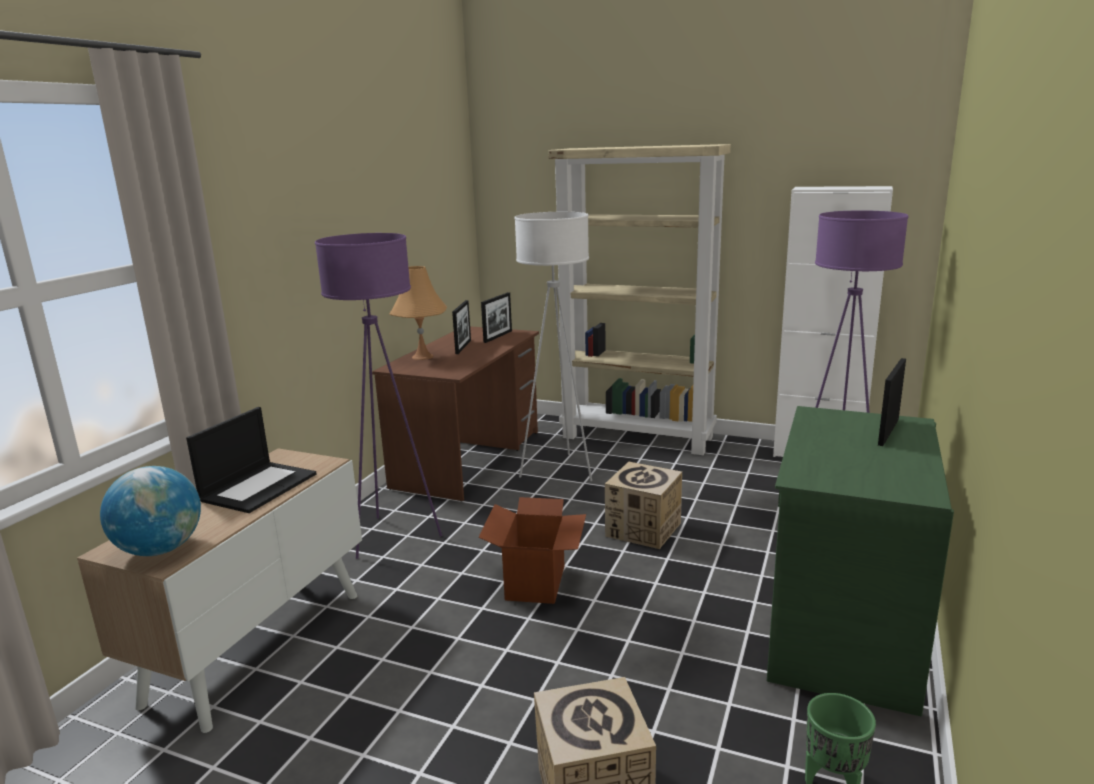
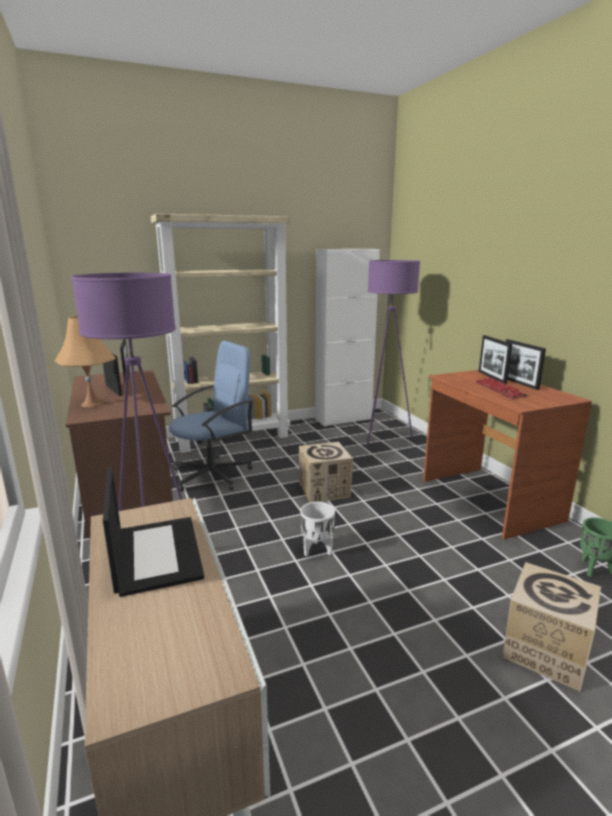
camera: 45 degrees left, 0 degrees up
globe [100,466,201,556] -> none
cardboard box [478,497,586,604] -> white planter [300,502,335,556]
white floor lamp [514,212,592,481] -> blue office chair [169,341,254,491]
green desk [767,406,954,716] -> brown desk [423,370,592,539]
none -> keyboard [476,377,528,399]
none -> picture frame [506,339,546,390]

